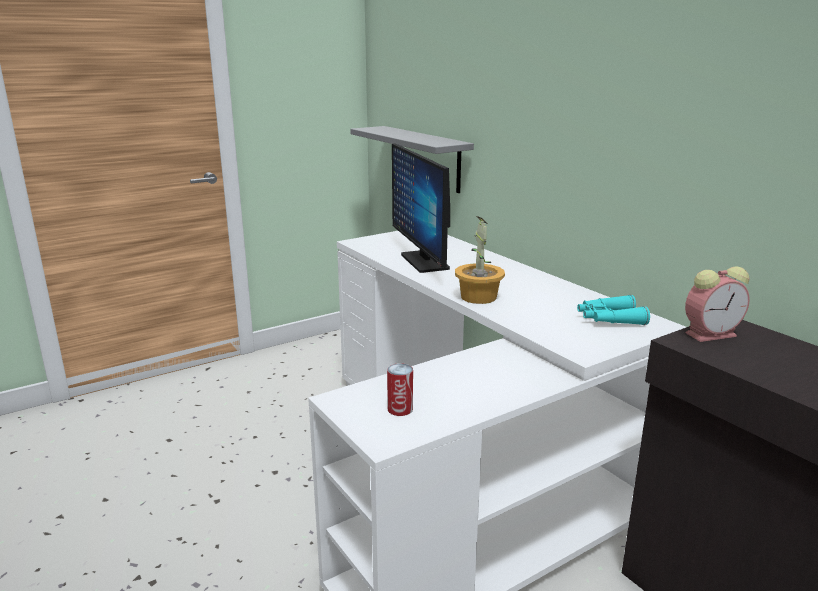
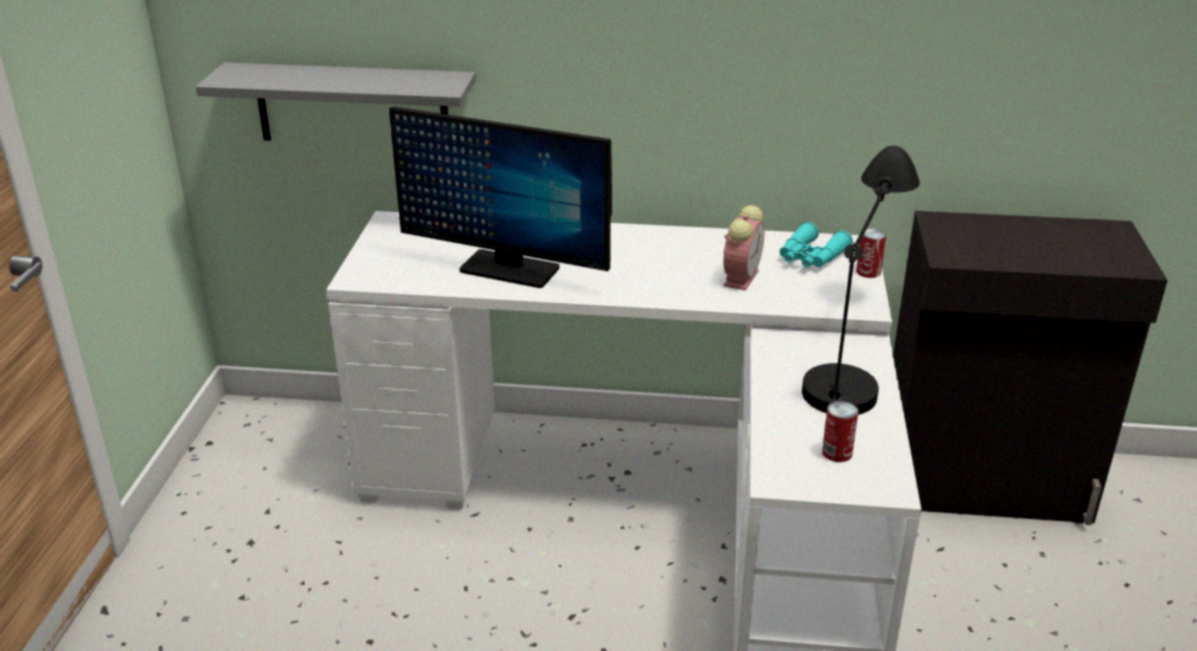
camera: 50 degrees left, 10 degrees up
potted plant [455,216,505,304] -> none
alarm clock [685,266,750,342] -> alarm clock moved to [723,205,764,291]
none -> black table lamp [802,145,920,415]
none -> can [856,228,886,278]

